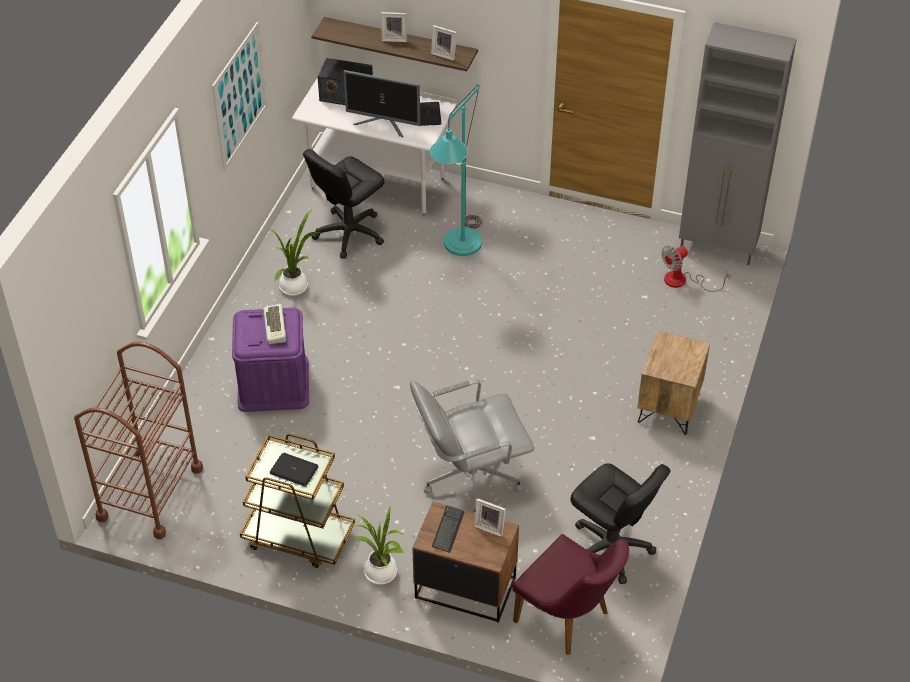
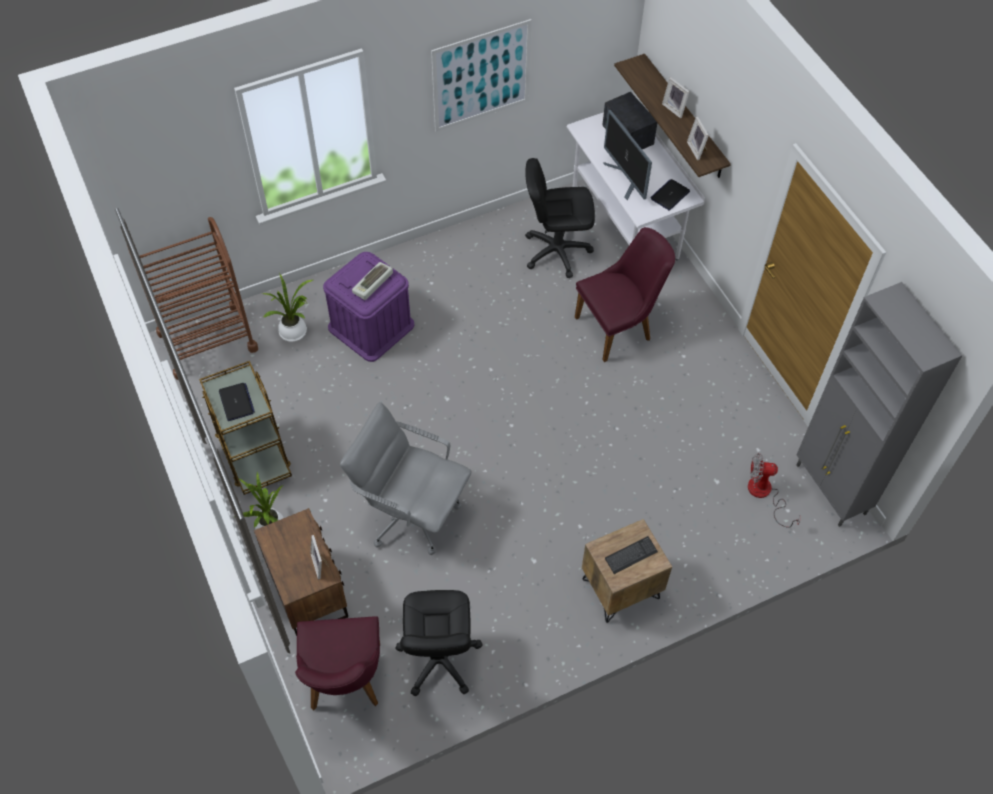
camera: 45 degrees right, 10 degrees up
potted plant [270,209,321,296] -> potted plant moved to [263,273,313,342]
turquoise floor lamp [430,84,482,256] -> purple chair [575,227,675,362]
keyboard [432,506,465,553] -> keyboard moved to [605,536,658,574]

